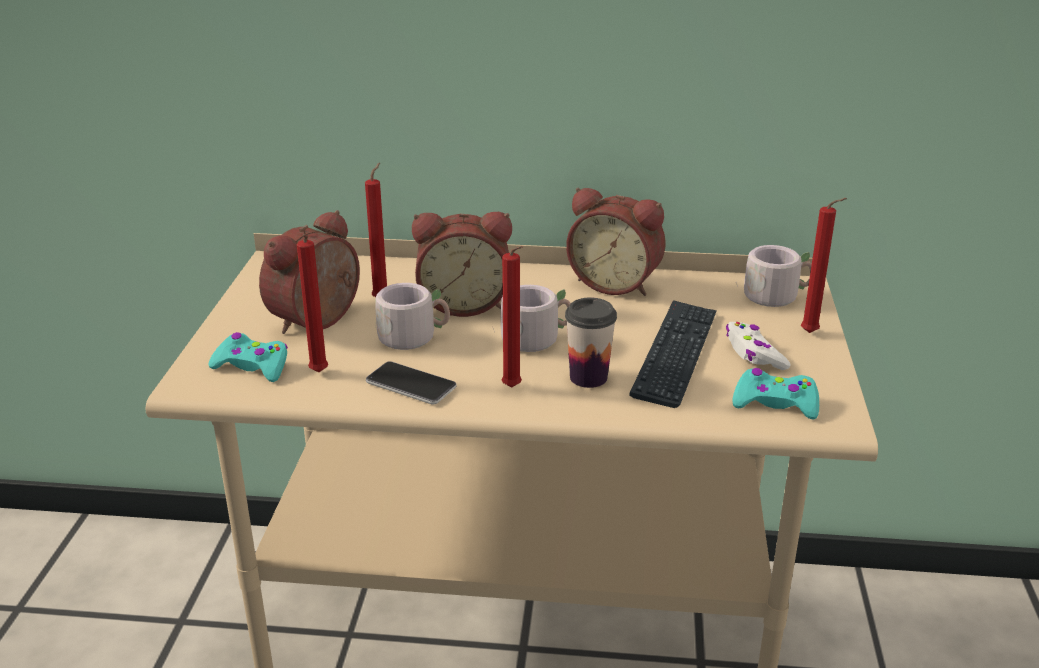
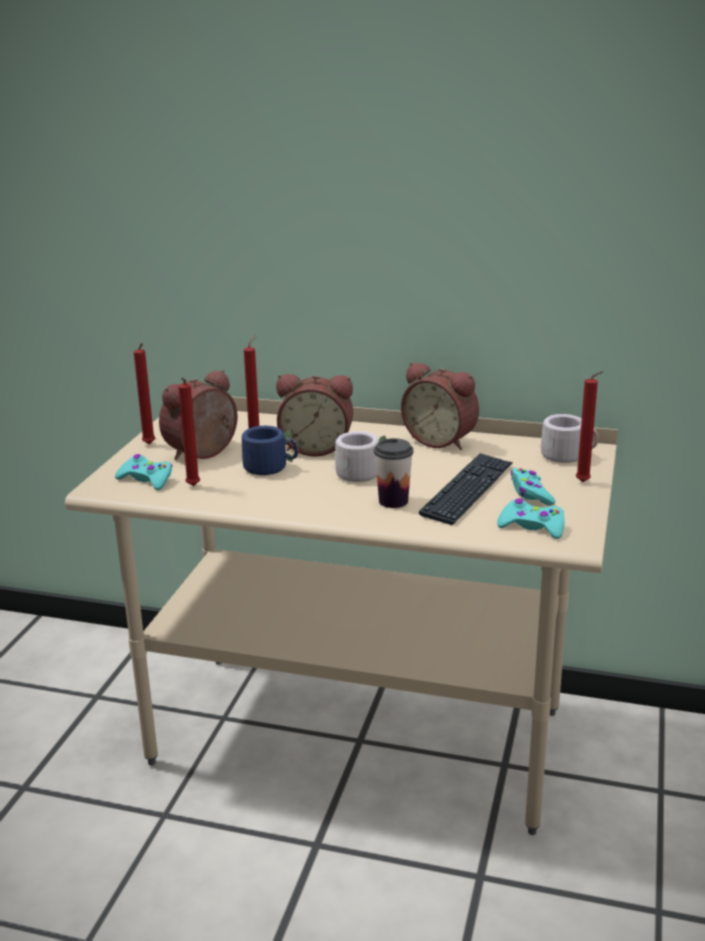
camera: 10 degrees right, 5 degrees down
phone [366,361,456,405] -> none
grey mug [375,283,450,350] -> blue mug [242,426,298,475]
red candle [502,246,523,387] -> red candle moved to [134,343,155,444]
white game controller [726,322,791,370] -> turquoise game controller [511,468,555,506]

